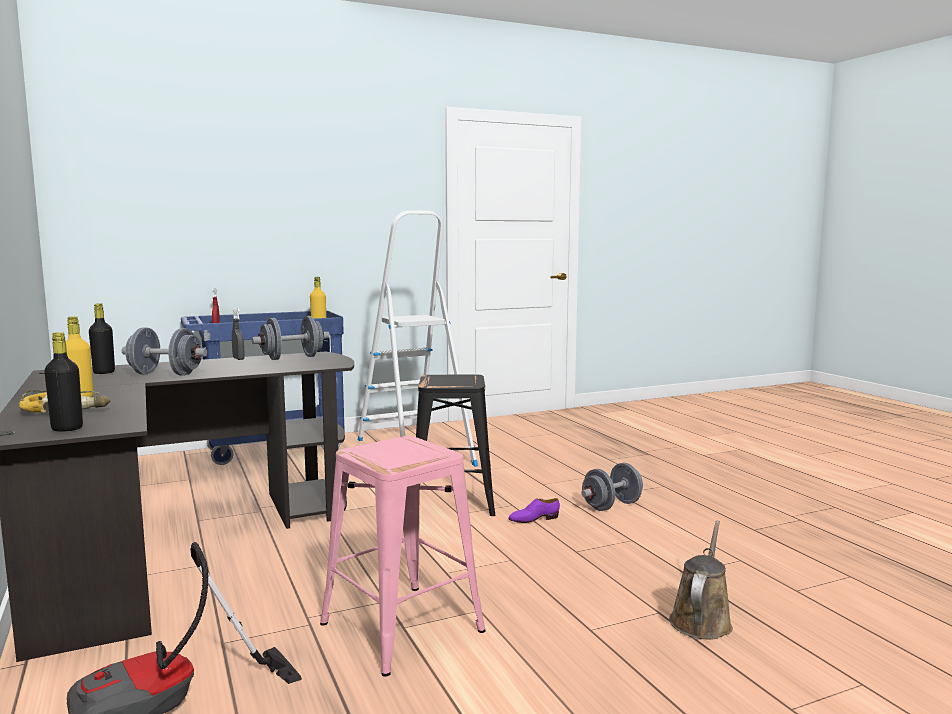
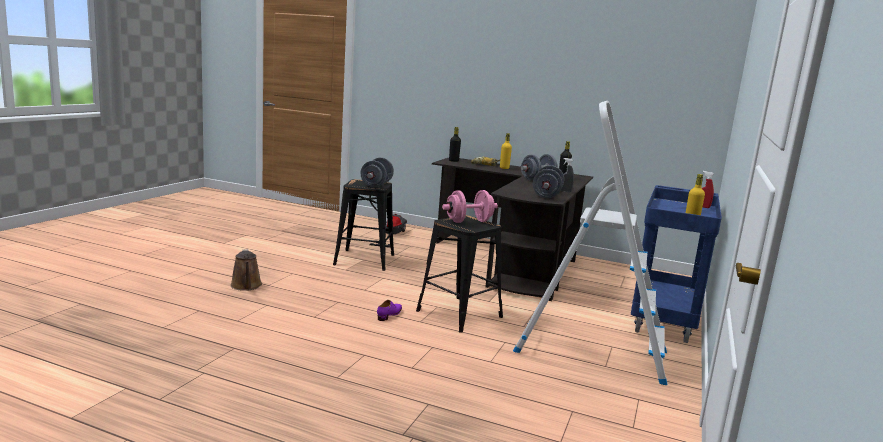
camera: 135 degrees right, 5 degrees up
pink stool [320,436,485,677] -> black stool [333,179,394,271]
grey dumbbell [581,463,643,511] -> grey dumbbell moved to [360,157,394,187]
none -> pink dumbbell [442,190,498,223]

